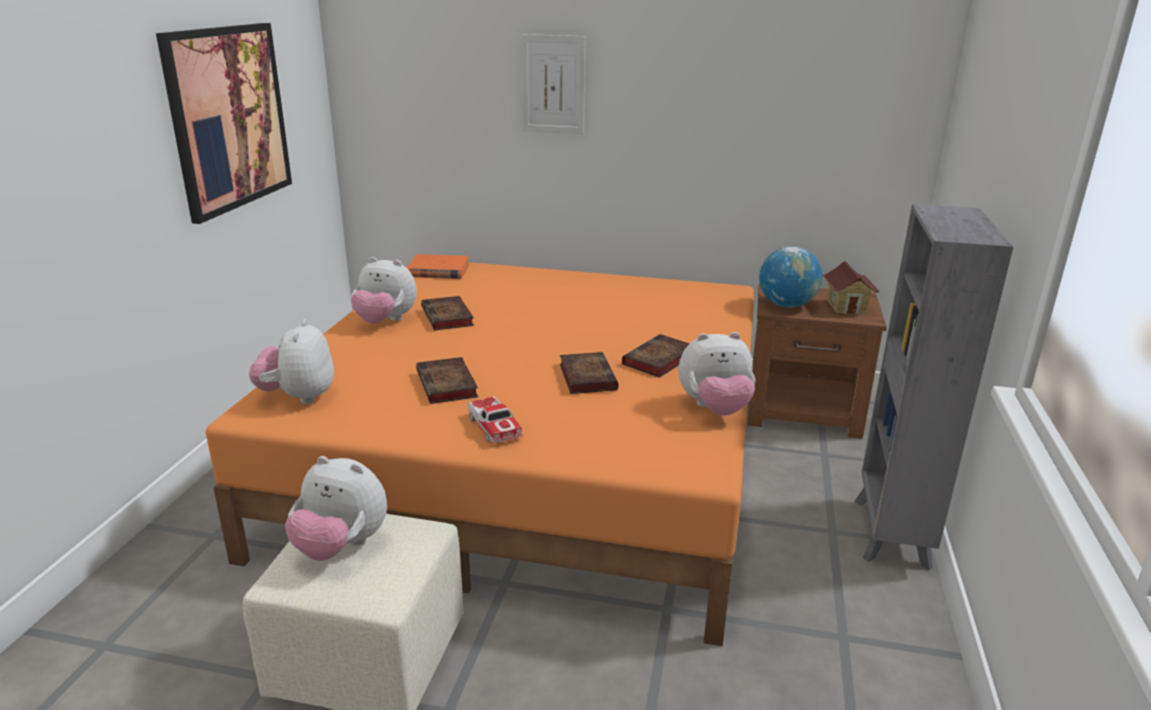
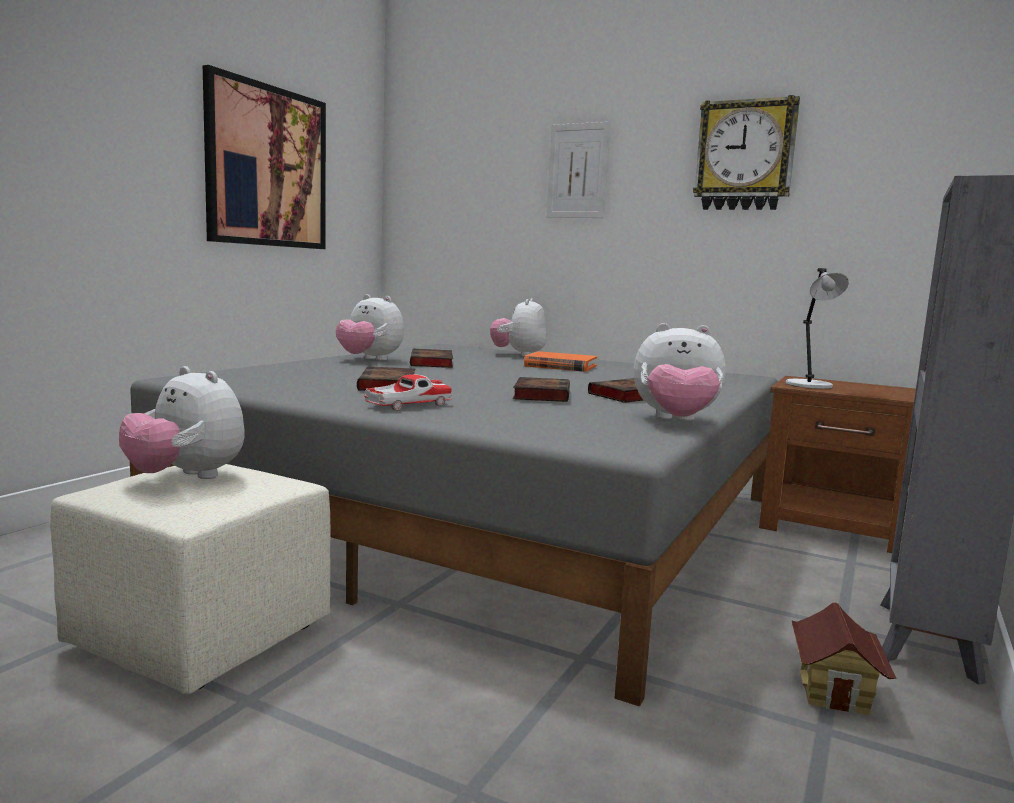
camera: 15 degrees right, 15 degrees down
orange bed [206,262,754,646] -> grey bed [130,344,778,706]
plush toy [249,320,334,404] -> plush toy moved to [490,298,547,357]
orange book [406,254,469,279] -> orange book moved to [524,351,597,372]
toy car [468,397,523,444] -> toy car turned 120 degrees counterclockwise [364,374,452,411]
globe [759,247,822,308] -> grey table lamp [786,268,849,389]
toy house [822,261,880,314] -> toy house moved to [791,603,897,715]
none -> wall clock [693,95,800,210]

